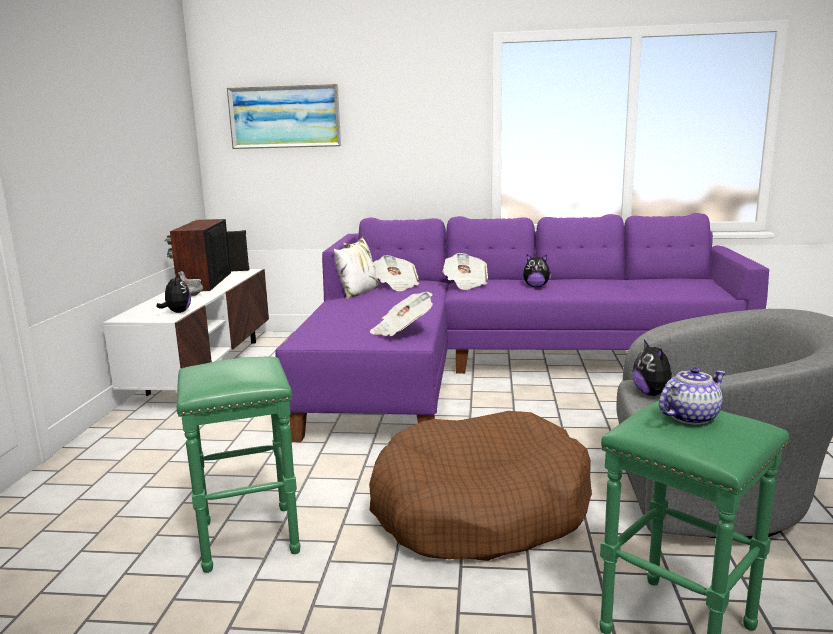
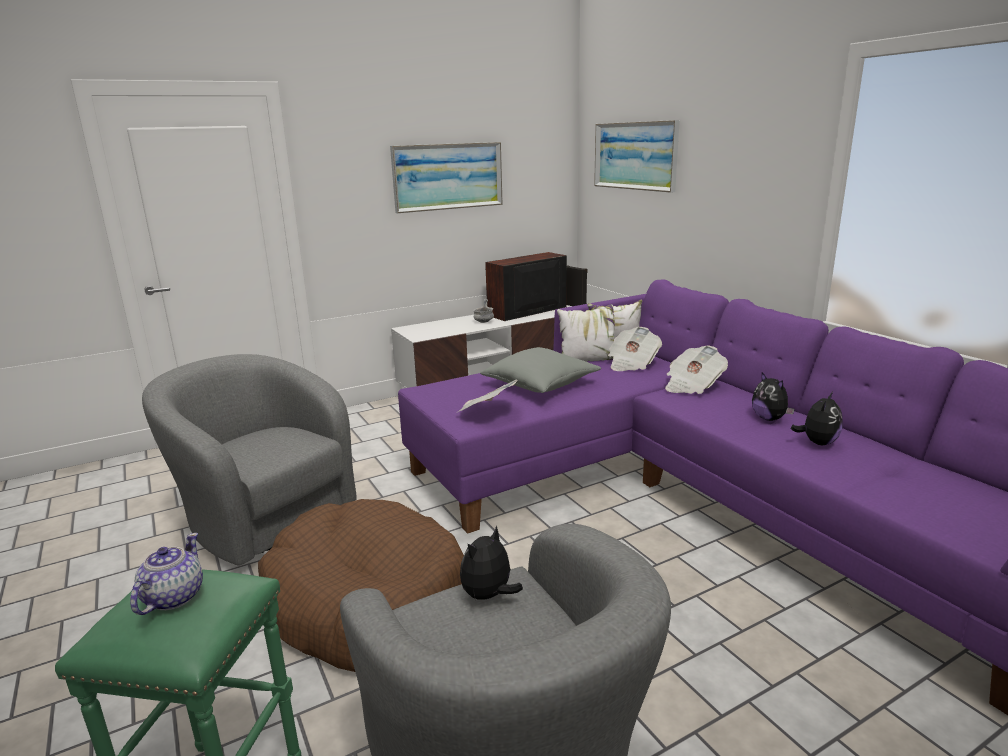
camera: 55 degrees right, 5 degrees up
plush toy [157,275,191,313] -> plush toy moved to [791,392,843,445]
green stool [177,356,300,573] -> grey armchair [142,354,357,566]
teapot [659,367,726,425] -> teapot turned 105 degrees counterclockwise [130,533,203,615]
none -> picture [390,142,503,213]
none -> grey pillow [480,347,601,393]

